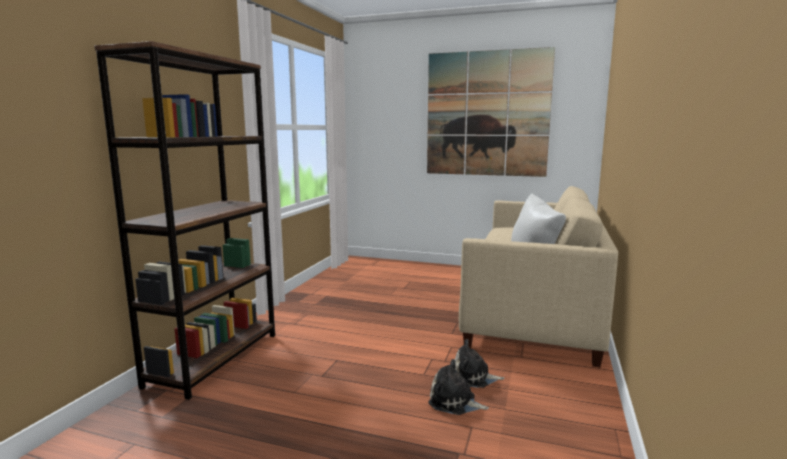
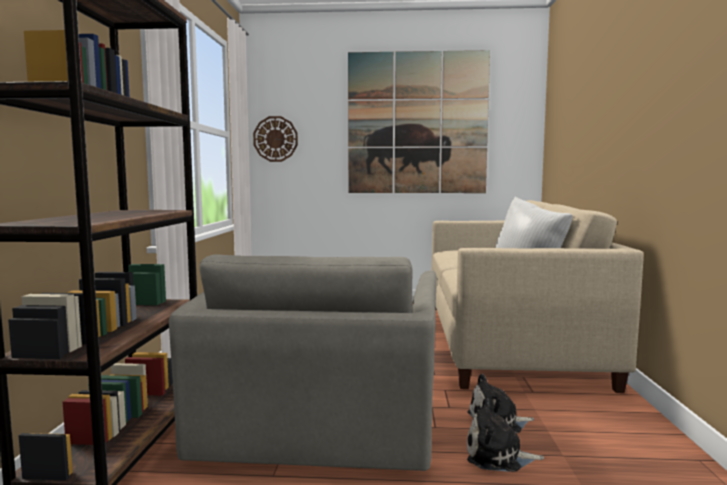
camera: 15 degrees left, 5 degrees down
none -> grey armchair [169,254,437,471]
none -> wall clock [253,116,298,162]

